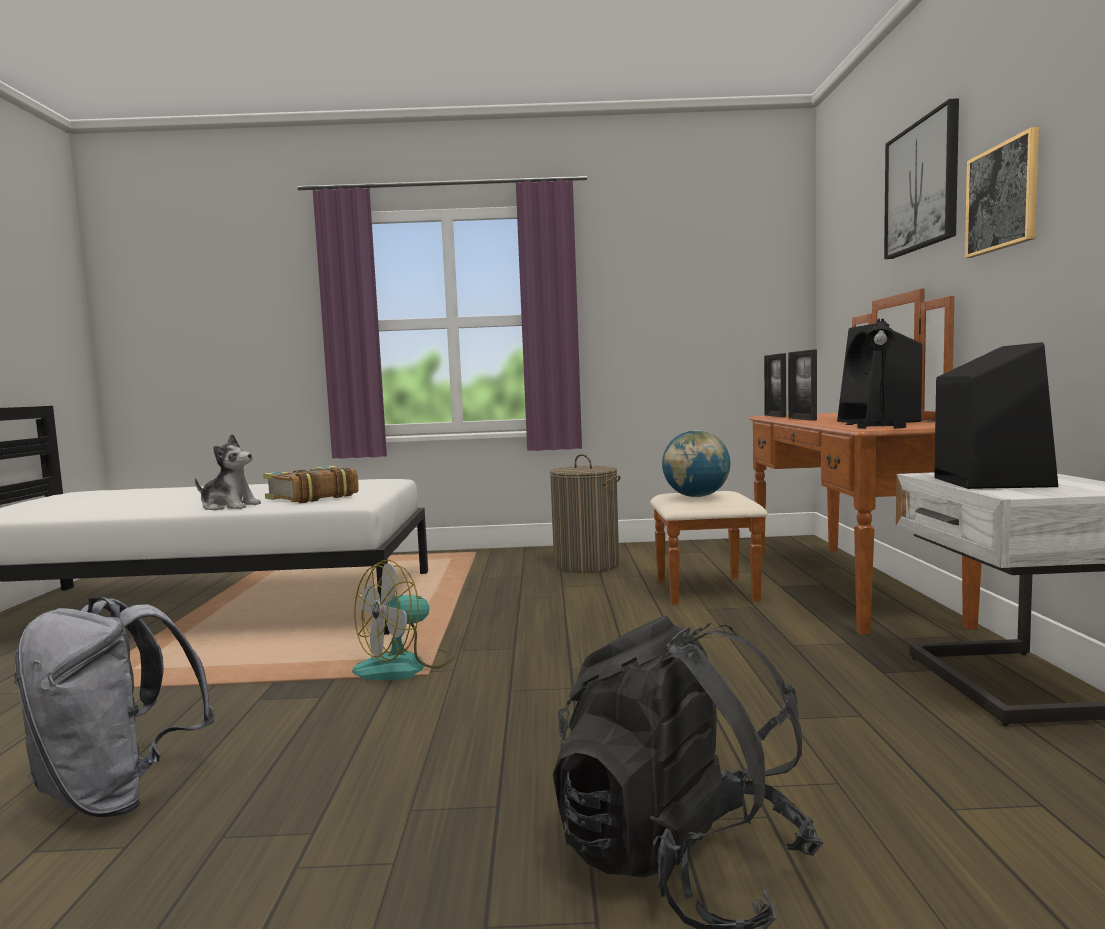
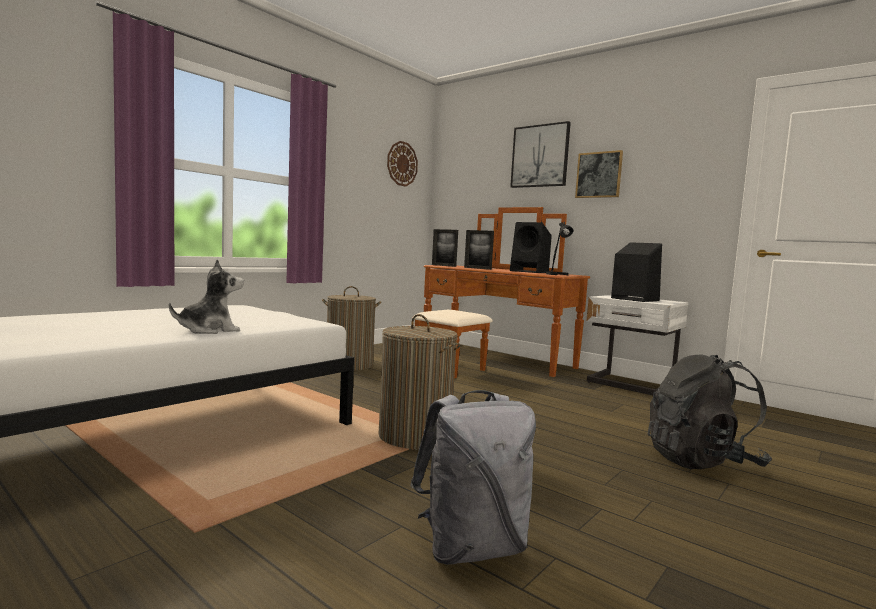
camera: 50 degrees left, 0 degrees up
book [263,466,359,503] -> none
fan [352,560,454,680] -> laundry basket [379,314,460,450]
globe [662,430,730,497] -> none
none -> wall clock [387,141,418,187]

